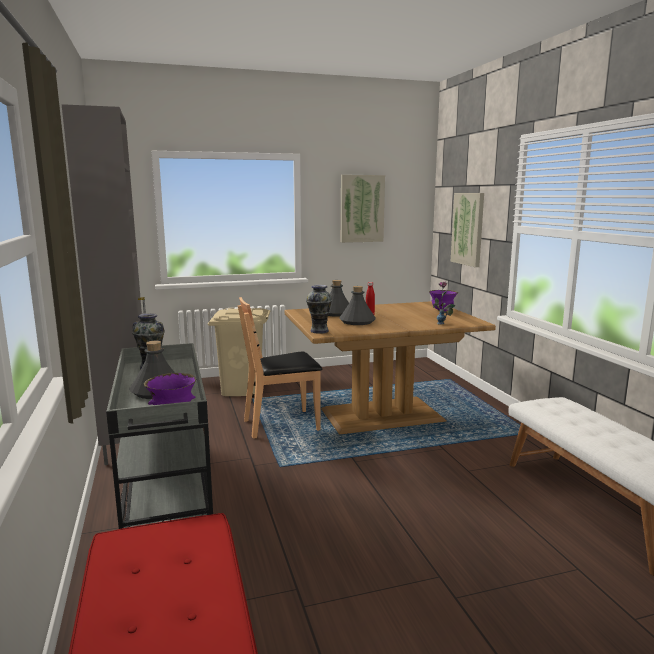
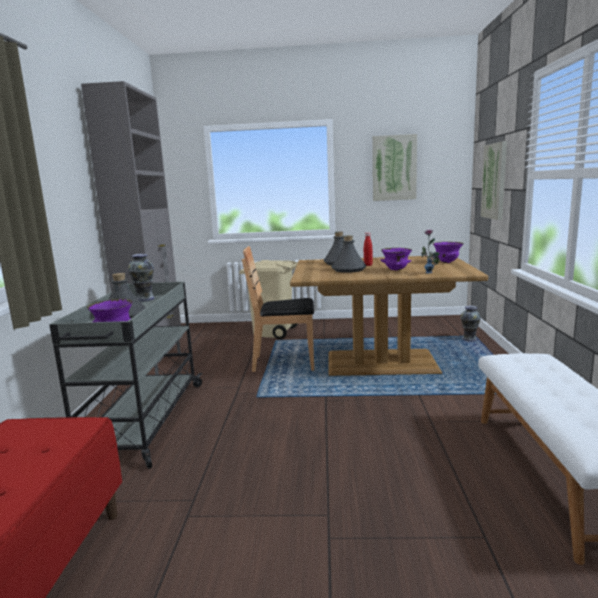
camera: 20 degrees right, 0 degrees up
vase [306,285,332,334] -> vase moved to [460,306,481,342]
none -> purple bowl [380,248,412,270]

